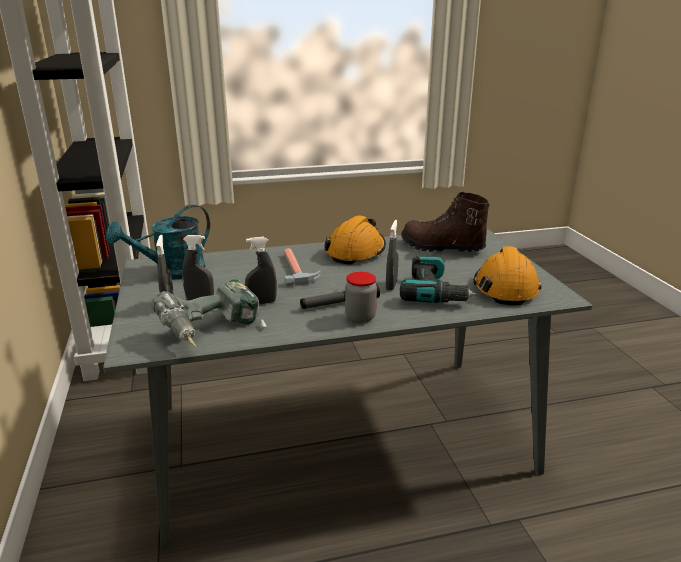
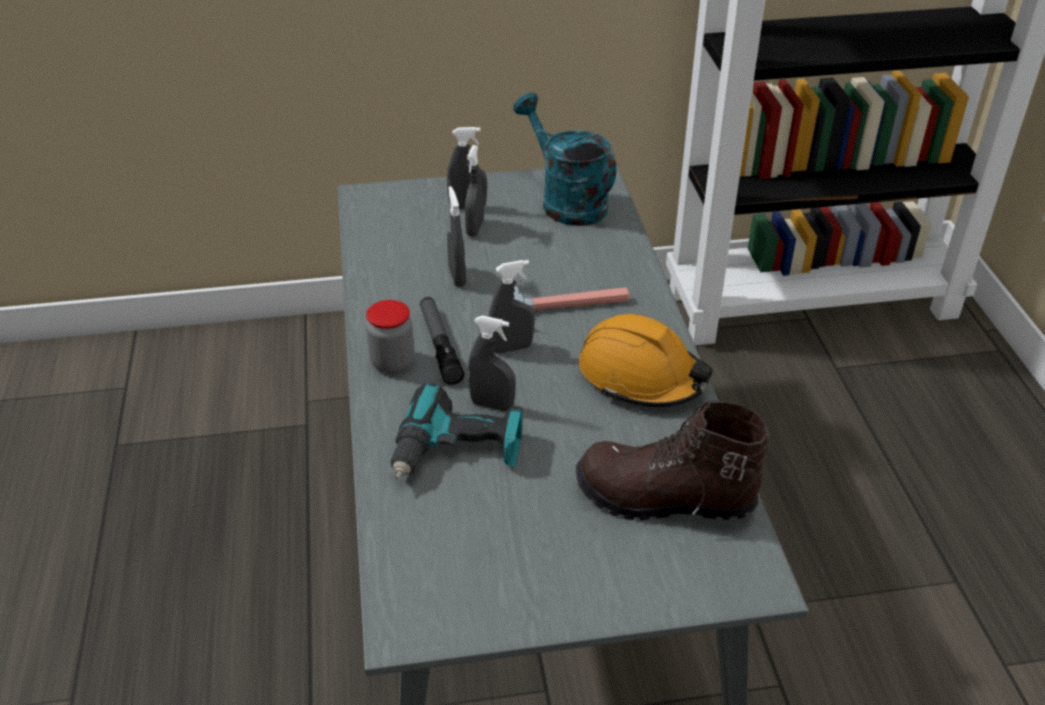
camera: 95 degrees right, 15 degrees up
power drill [152,279,267,346] -> none
brown boot [401,192,490,252] -> brown boot turned 105 degrees counterclockwise [576,401,770,521]
orange hard hat [474,246,542,305] -> none
none -> grey spray bottle [489,260,535,354]

